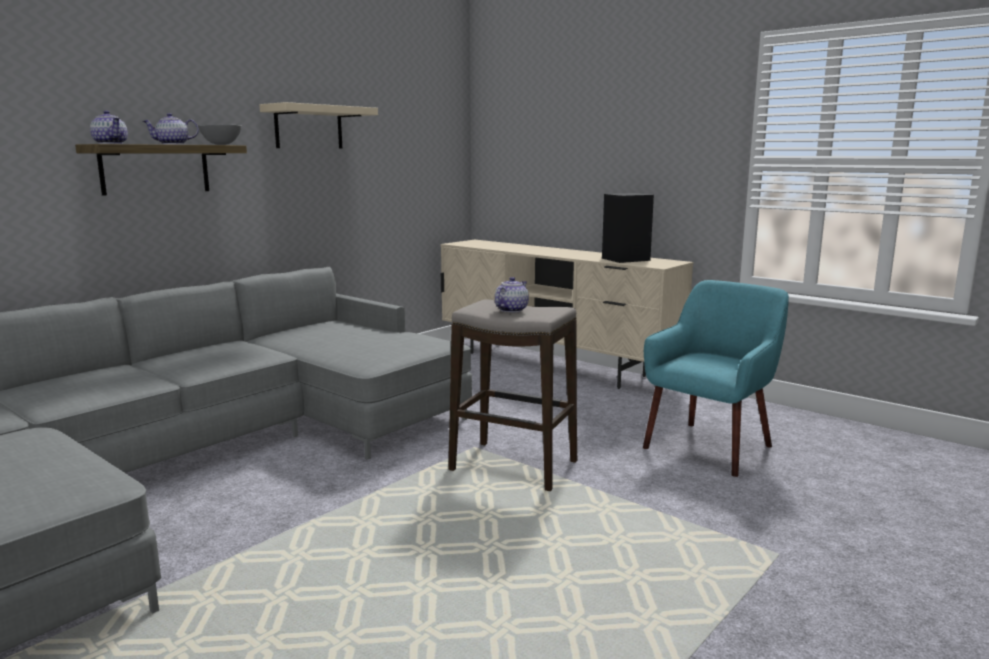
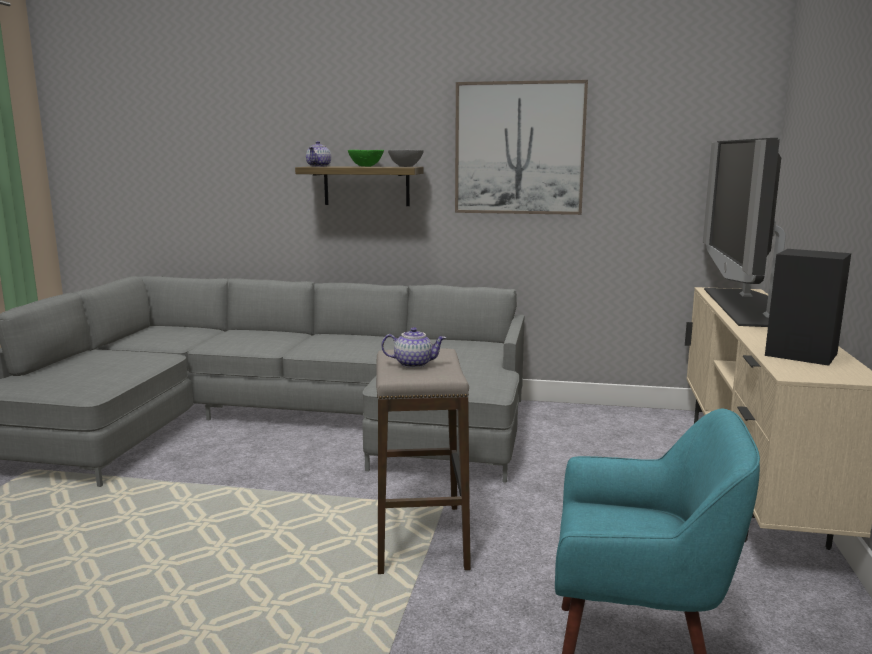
camera: 60 degrees right, 0 degrees up
teapot [143,113,199,144] -> green bowl [348,150,384,167]
beige shelf [259,102,378,149] -> picture [455,80,588,215]
none -> television [703,138,786,327]

